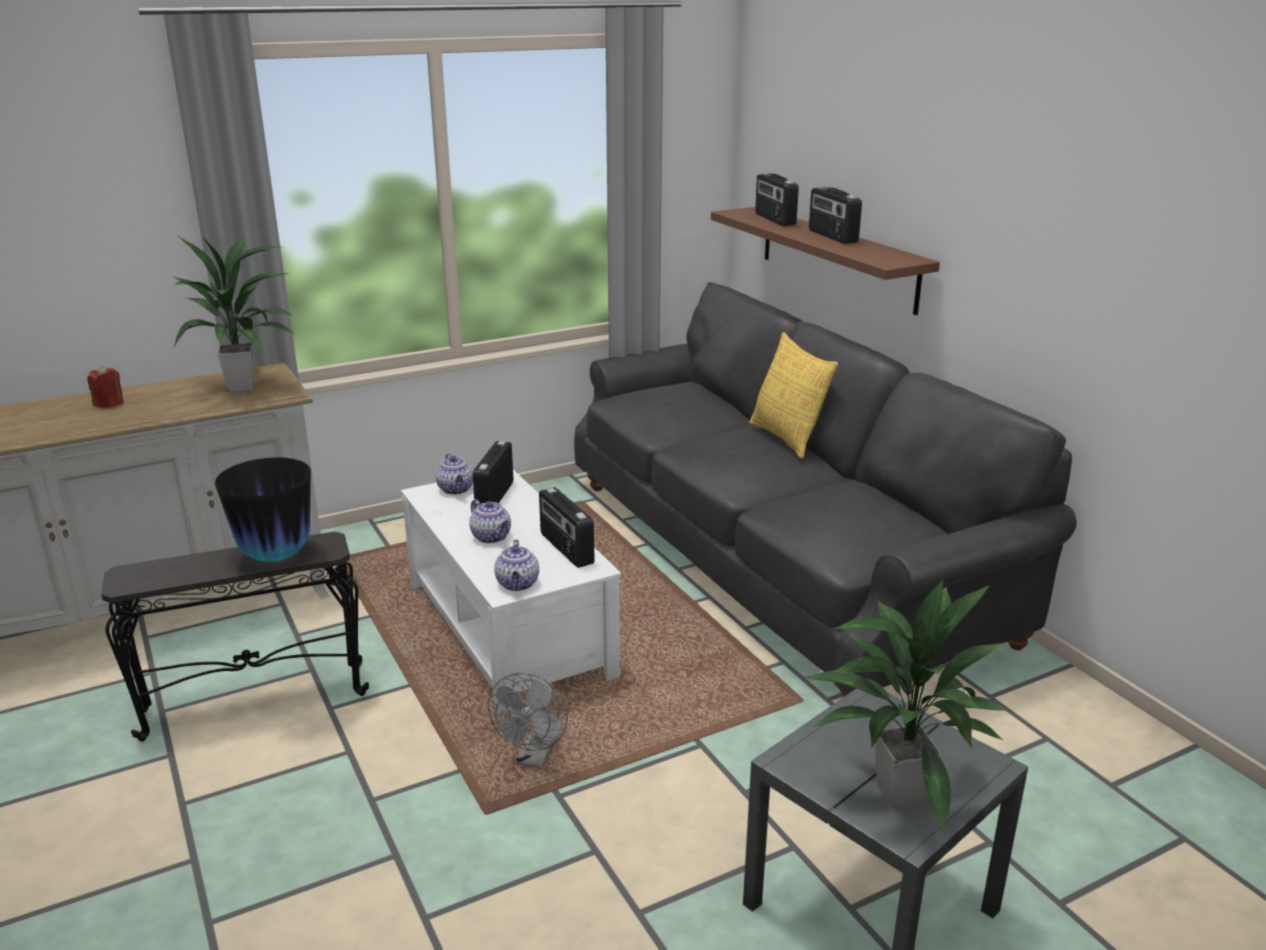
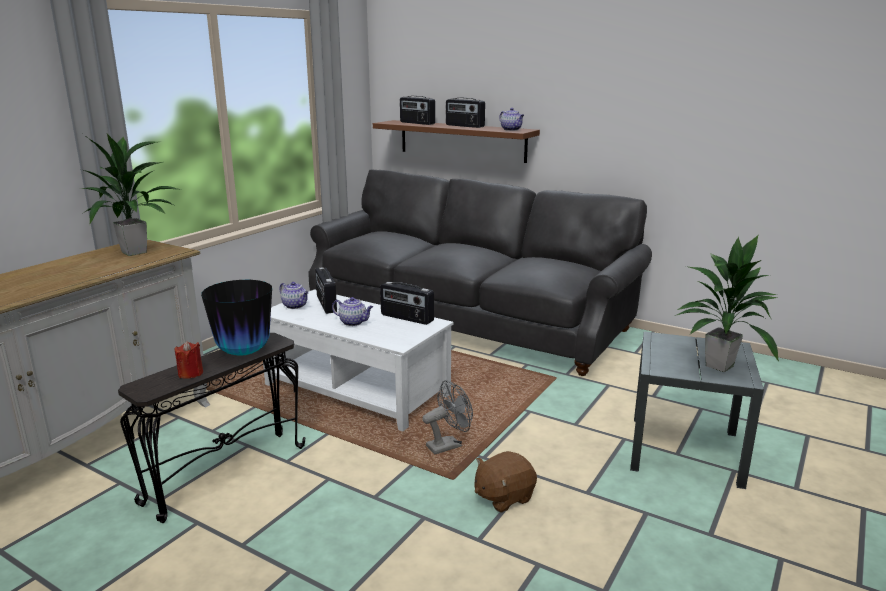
camera: 30 degrees left, 5 degrees down
red candle [87,366,124,408] -> red candle moved to [175,341,203,379]
grey fan [488,673,568,769] -> grey fan turned 105 degrees counterclockwise [422,380,473,454]
teapot [494,540,539,591] -> teapot moved to [499,108,524,131]
yellow pillow [749,332,838,459] -> none
none -> brown plush toy [475,451,537,513]

